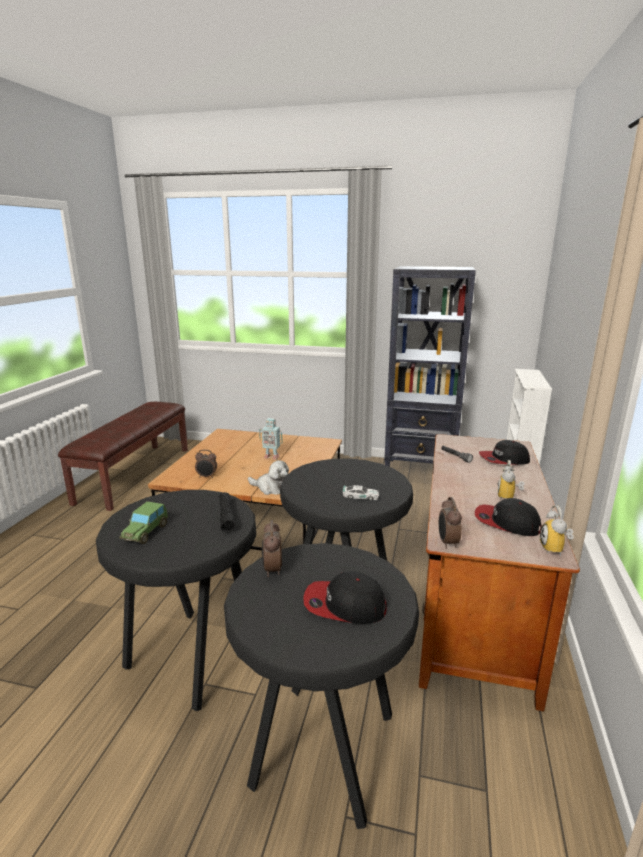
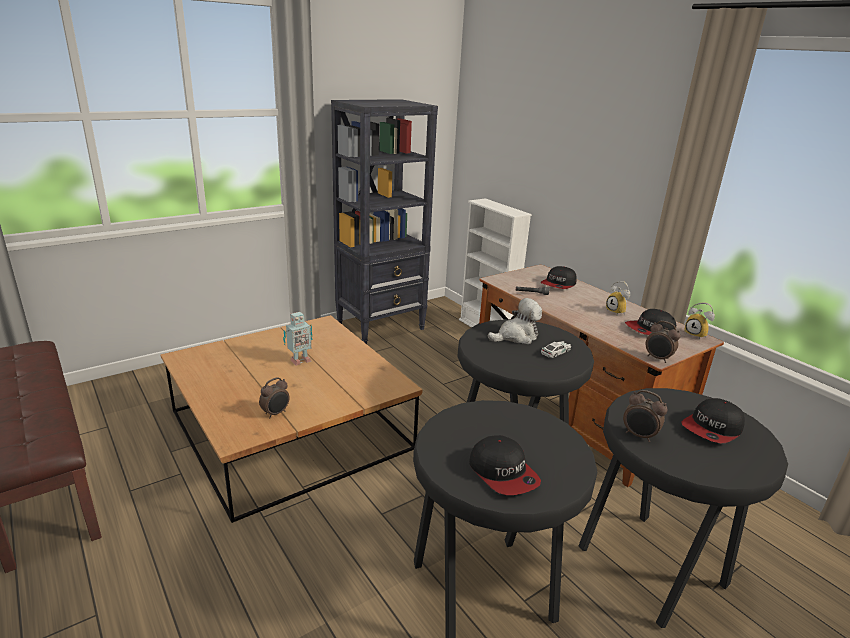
camera: 50 degrees left, 5 degrees up
toy car [119,501,168,544] -> cap [469,435,541,495]
black flashlight [219,492,236,533] -> none
plush toy [248,460,289,495] -> plush toy moved to [488,298,542,344]

